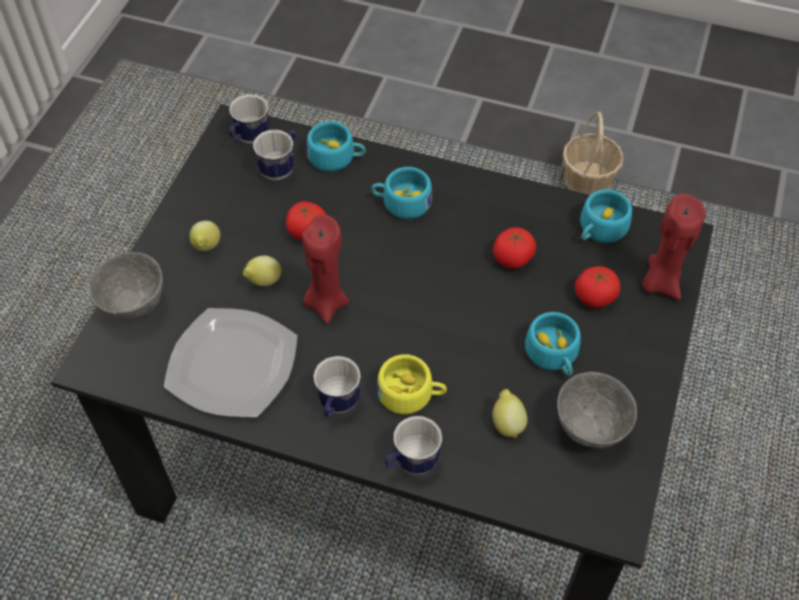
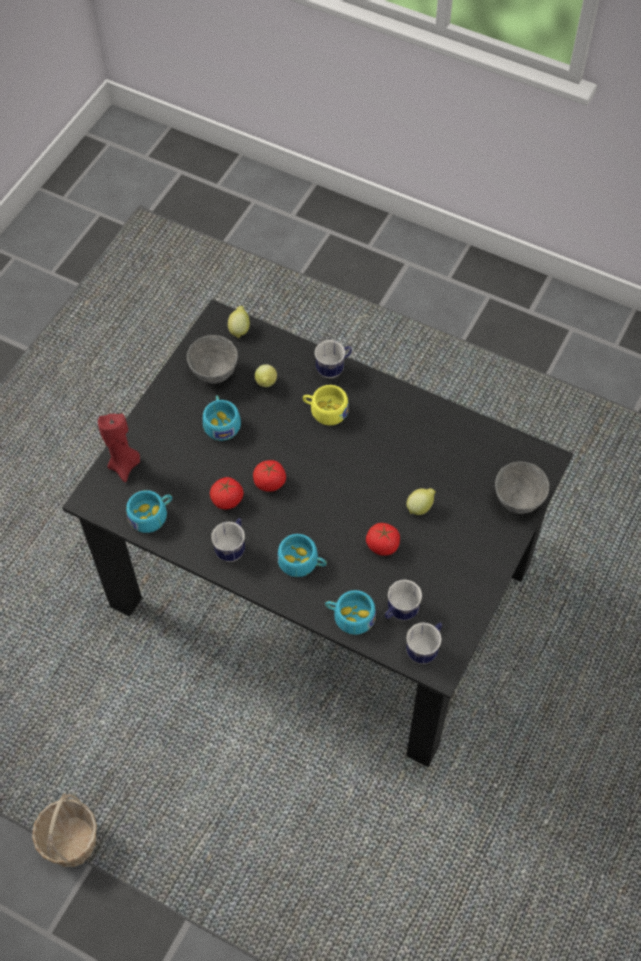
camera: 170 degrees left, 5 degrees up
plate [164,308,298,417] -> none
lemon [189,221,220,251] -> lemon moved to [228,306,250,338]
red candle [302,214,349,324] -> none
mug [314,356,361,417] -> mug moved to [211,518,245,562]
tomato [575,266,620,308] -> tomato moved to [253,460,286,492]

